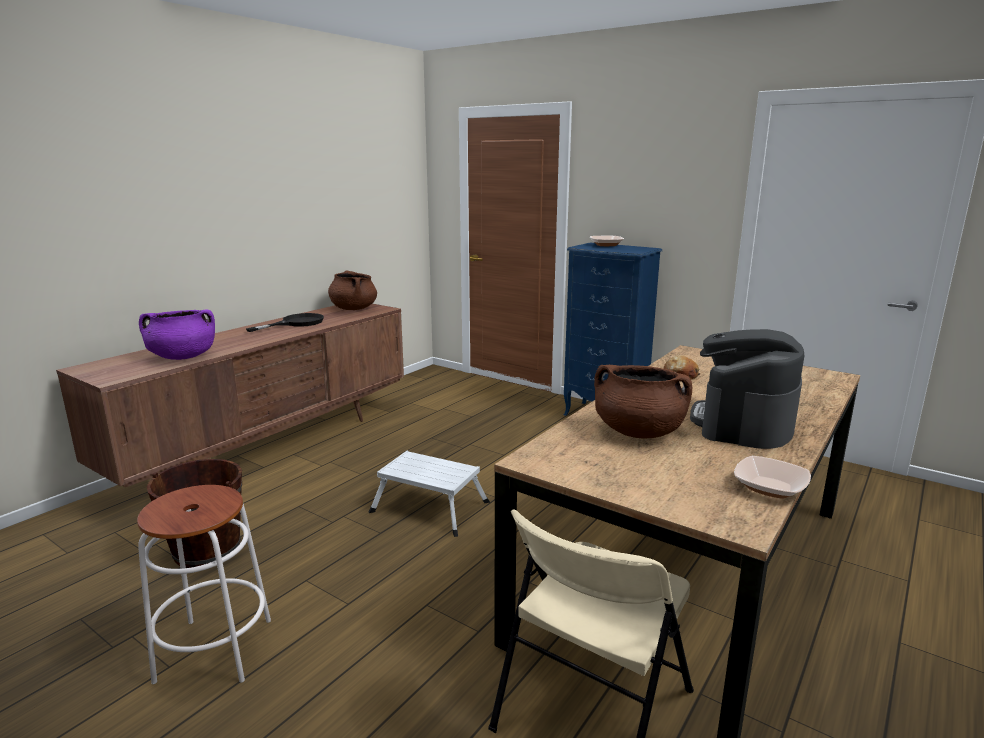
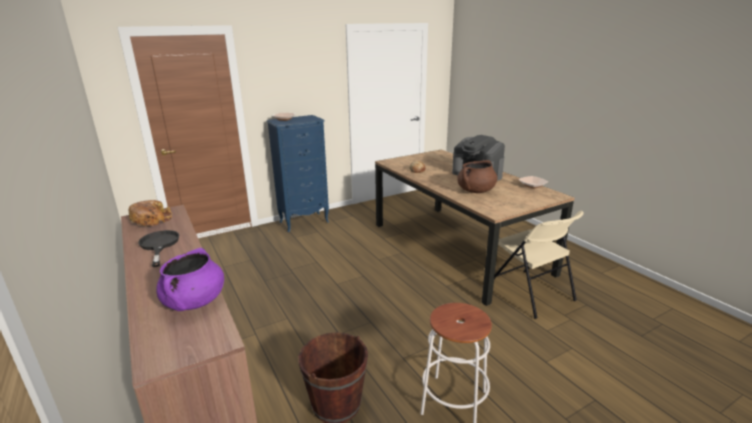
camera: 65 degrees left, 5 degrees up
brown cooking pot [328,271,377,310] -> bread [128,200,172,227]
white step ladder [368,451,490,537] -> none

